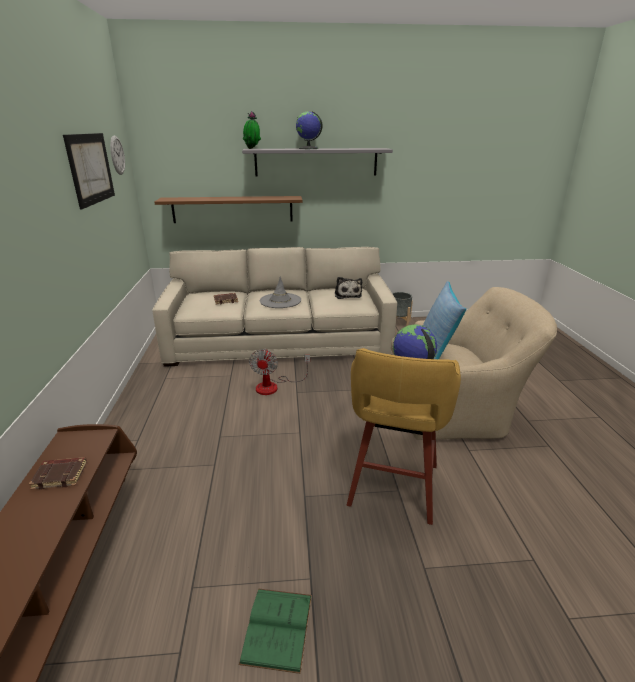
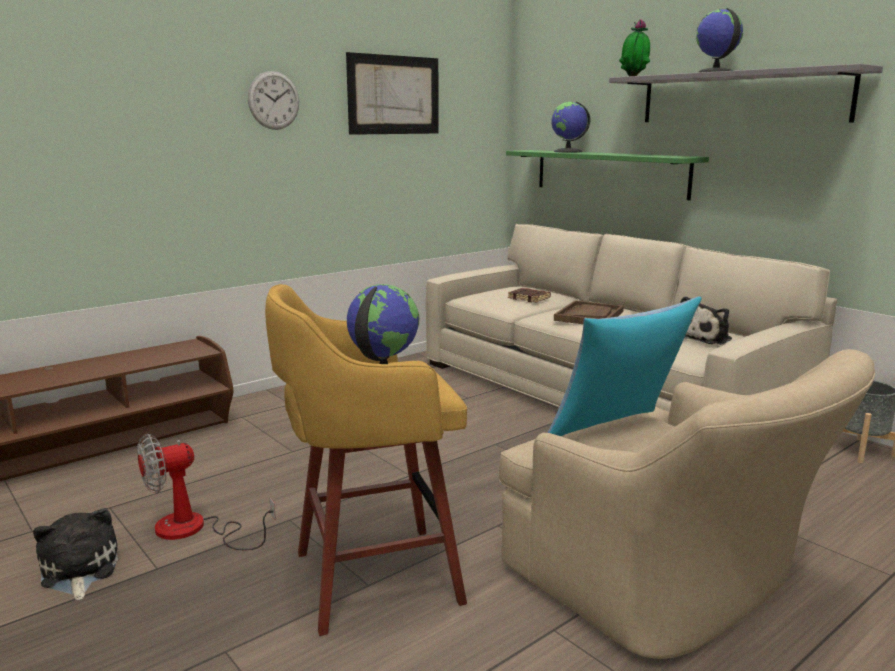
camera: 55 degrees right, 10 degrees down
brown book [29,457,87,490] -> none
wall clock [110,135,125,175] -> wall clock moved to [248,71,299,130]
brown shelf [154,196,303,223] -> green shelf [506,150,709,200]
green book [239,588,312,674] -> plush toy [33,508,118,600]
fan [249,348,310,395] -> fan moved to [137,434,276,550]
grey hat [260,276,301,308] -> brown tray [554,300,624,324]
none -> globe [552,102,590,153]

